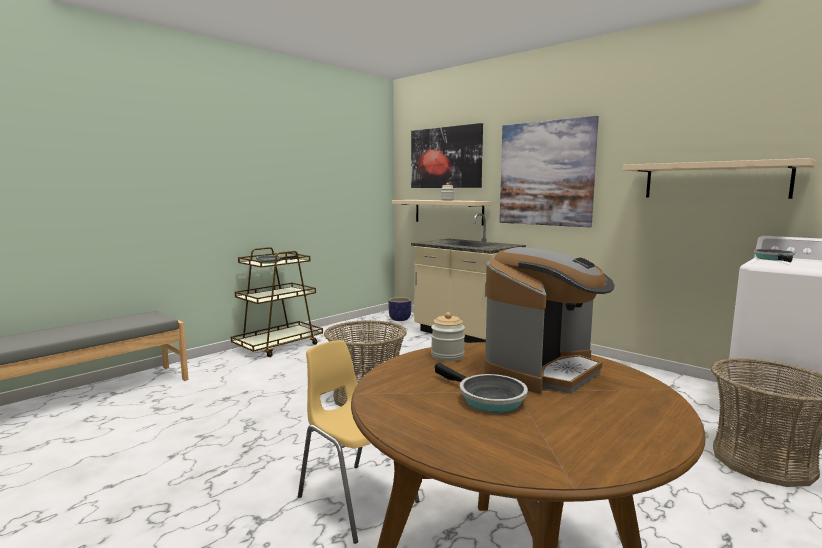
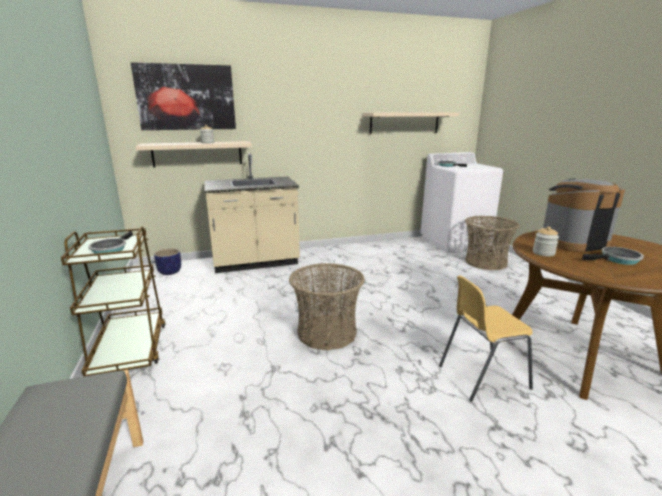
camera: 60 degrees left, 10 degrees up
coffee machine [484,247,615,394] -> coffee machine turned 90 degrees counterclockwise [543,179,625,252]
picture [500,116,599,227] -> none

